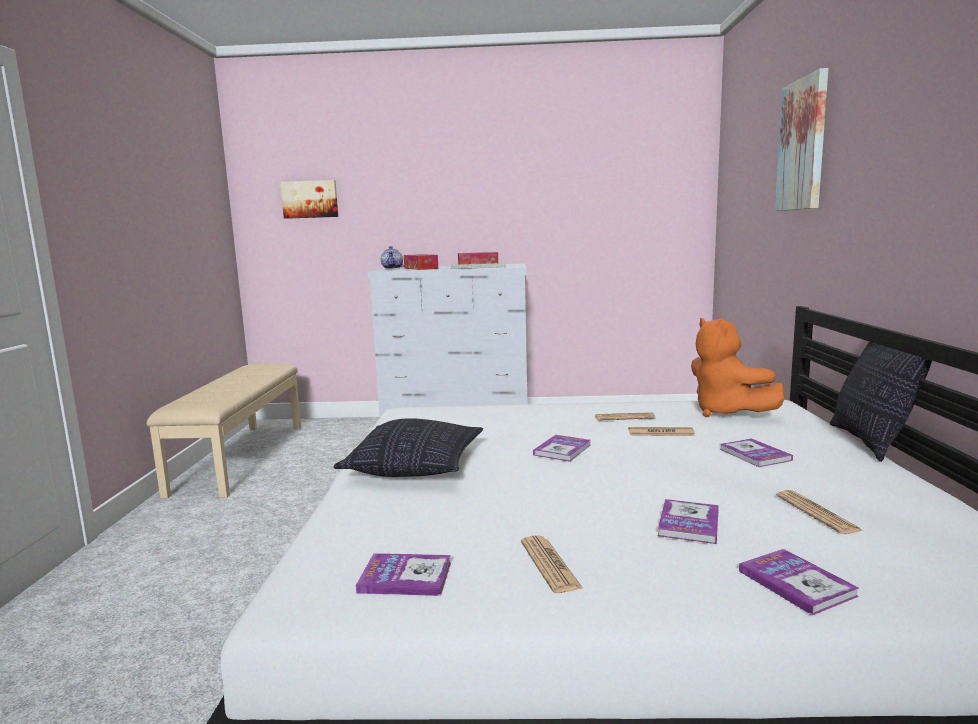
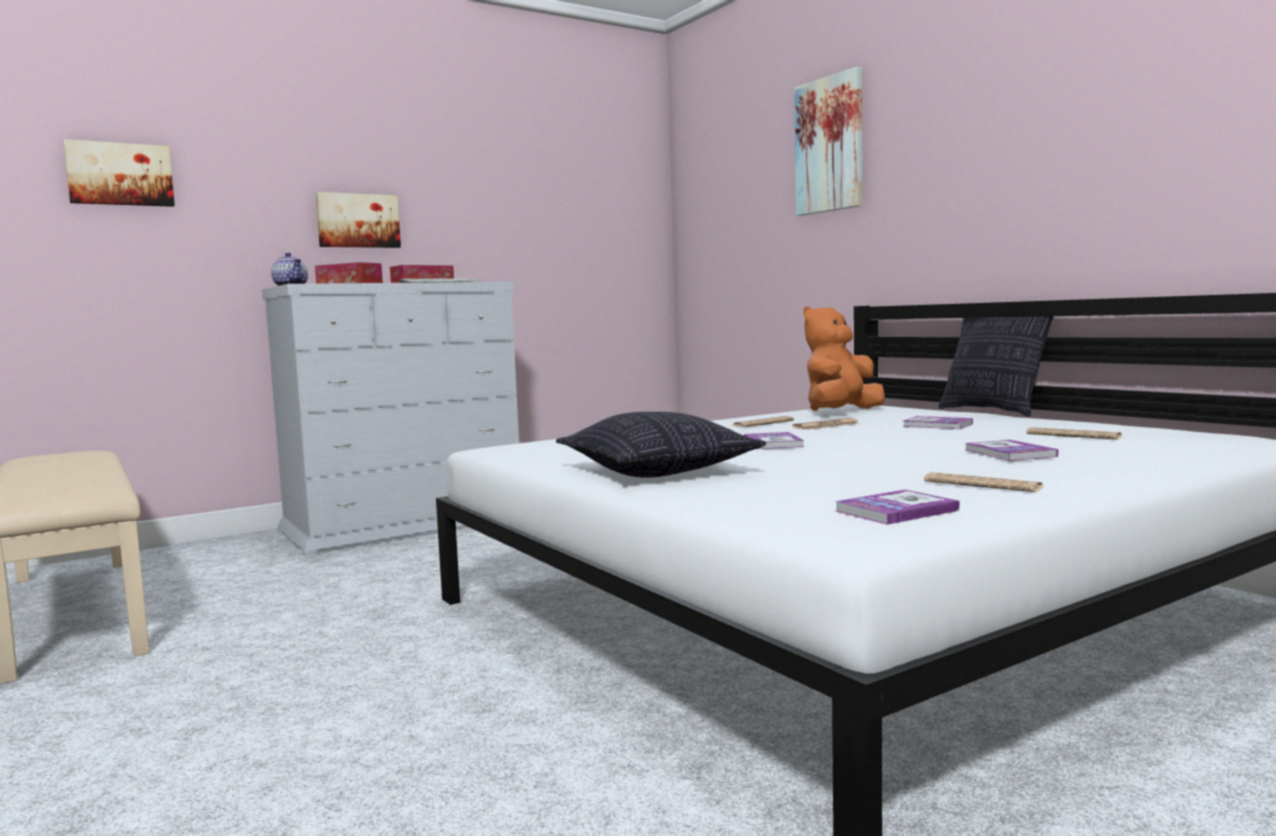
camera: 35 degrees left, 5 degrees down
orange plush toy [691,318,784,417] -> orange plush toy turned 105 degrees clockwise [803,306,885,411]
book [739,549,859,615] -> none
none -> picture [316,192,401,248]

